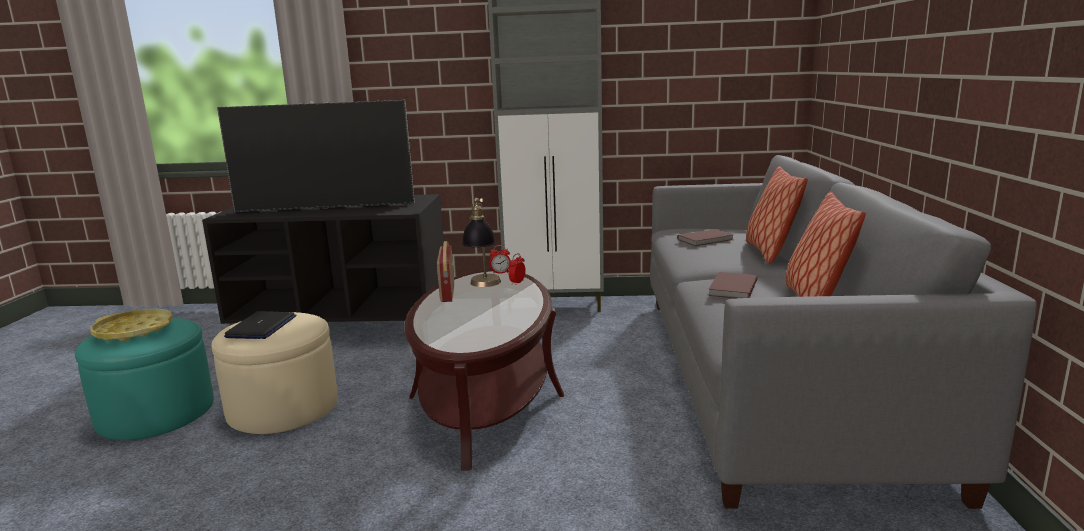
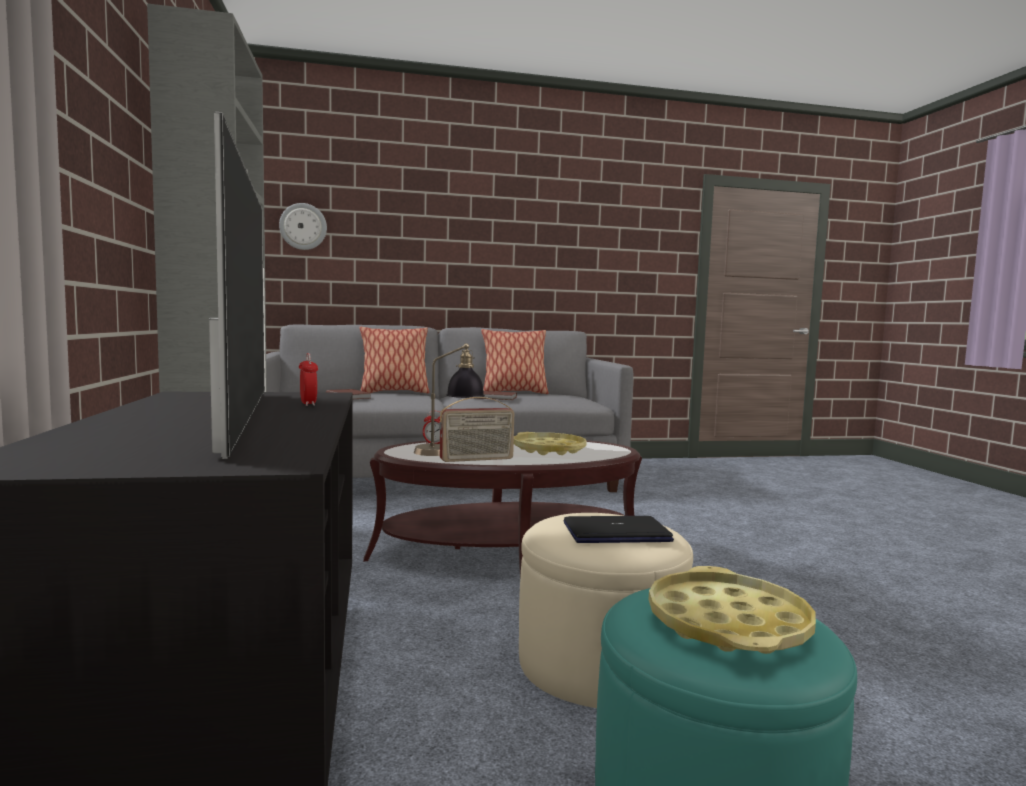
camera: 105 degrees left, 10 degrees down
alarm clock [489,245,511,274] -> alarm clock moved to [299,353,318,406]
none -> wall clock [279,203,327,250]
none -> yellow tray [514,432,587,455]

